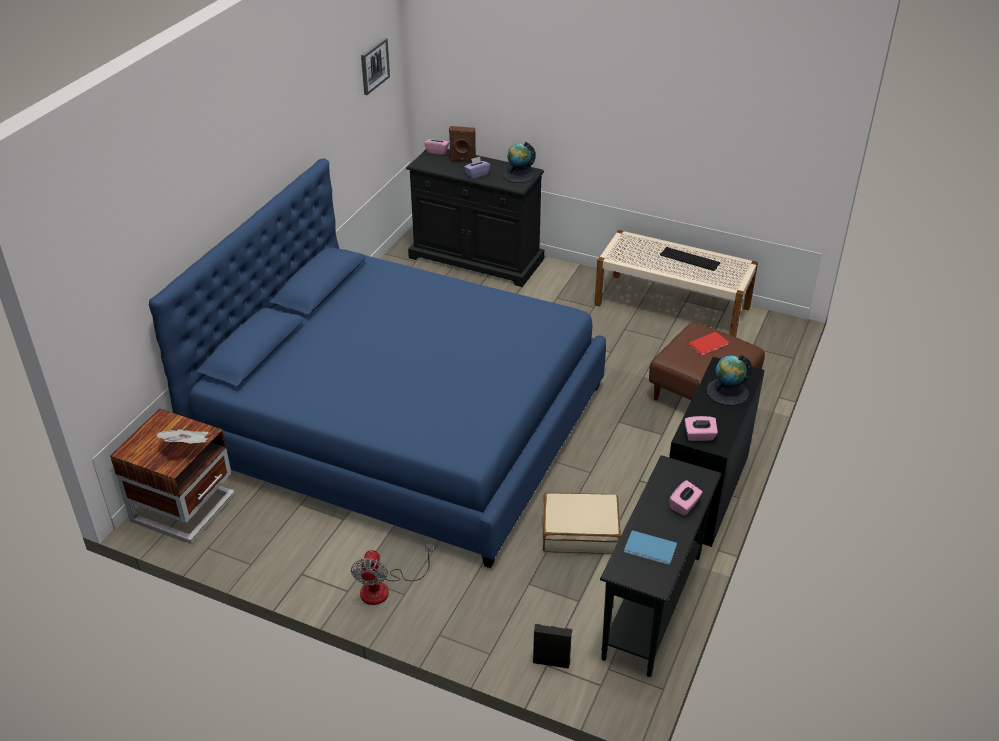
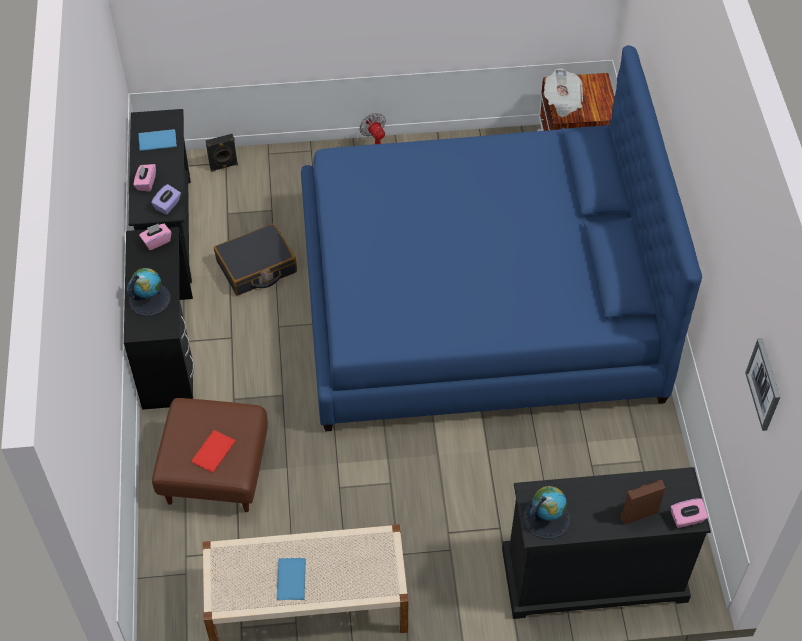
camera: 150 degrees right, 15 degrees up
purple tissue box [464,157,490,179] -> purple tissue box moved to [151,184,181,215]
beige suitcase [543,493,621,554] -> black suitcase [214,223,297,296]
keyboard [660,247,720,271] -> blue book [277,558,306,600]

